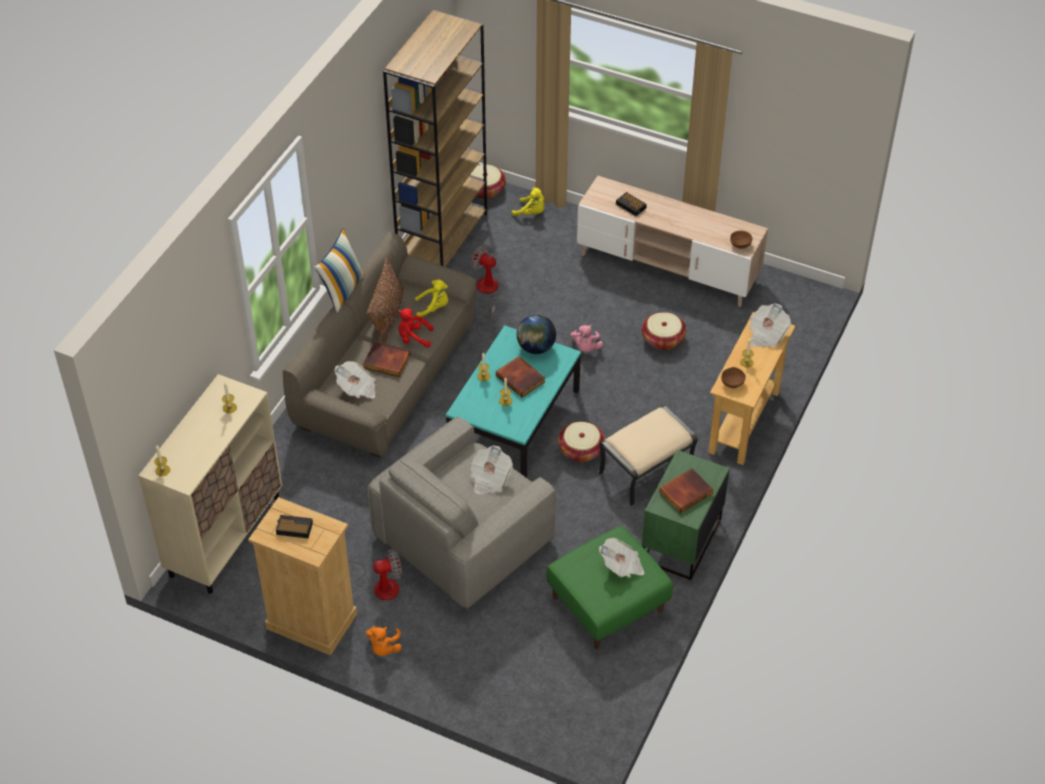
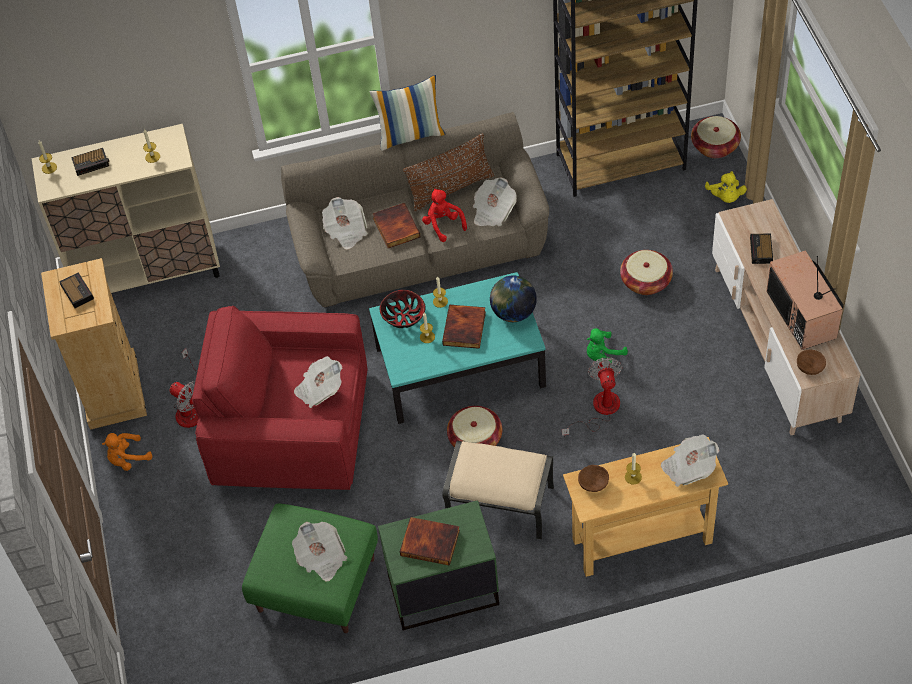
camera: 55 degrees right, 5 degrees up
grey armchair [368,417,556,609] -> red armchair [192,306,368,490]
yellow plush toy [415,280,448,317] -> newspaper [473,177,517,227]
fan [470,245,501,318] -> fan moved to [562,357,622,437]
pink plush toy [571,325,603,352] -> green plush toy [587,328,628,363]
basket [642,312,686,350] -> basket moved to [620,250,673,295]
none -> alarm clock [71,148,109,176]
none -> bowl [379,290,425,328]
none -> television [766,250,844,350]

